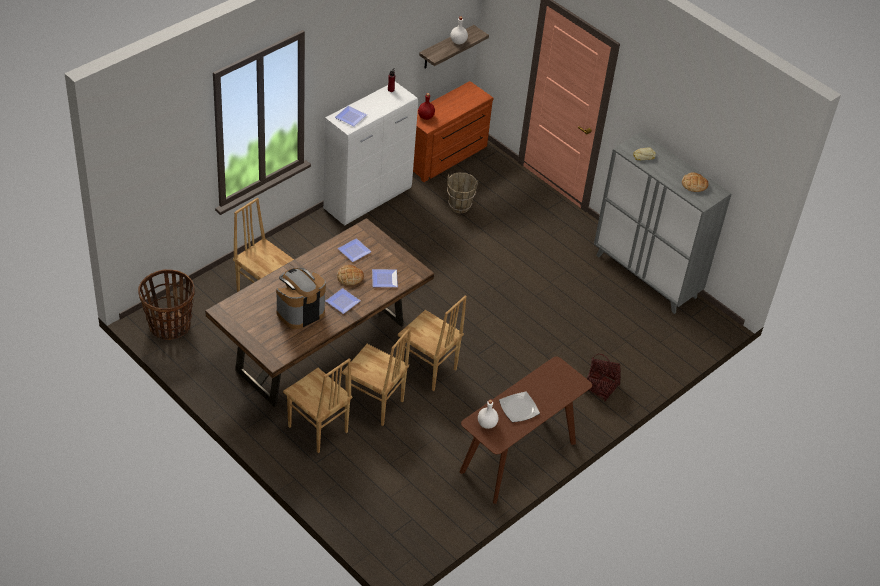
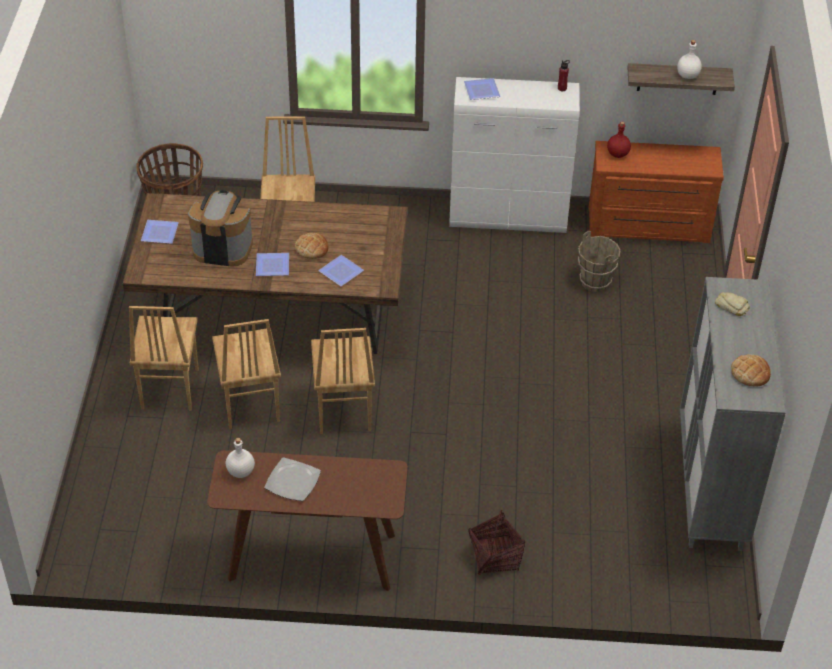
camera: 50 degrees right, 0 degrees up
plate [338,238,372,262] -> plate moved to [141,220,179,244]

